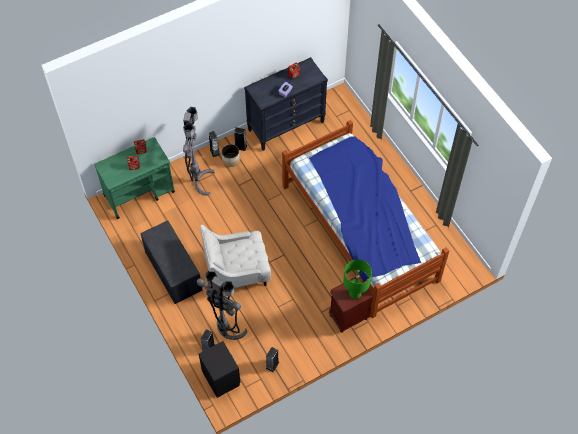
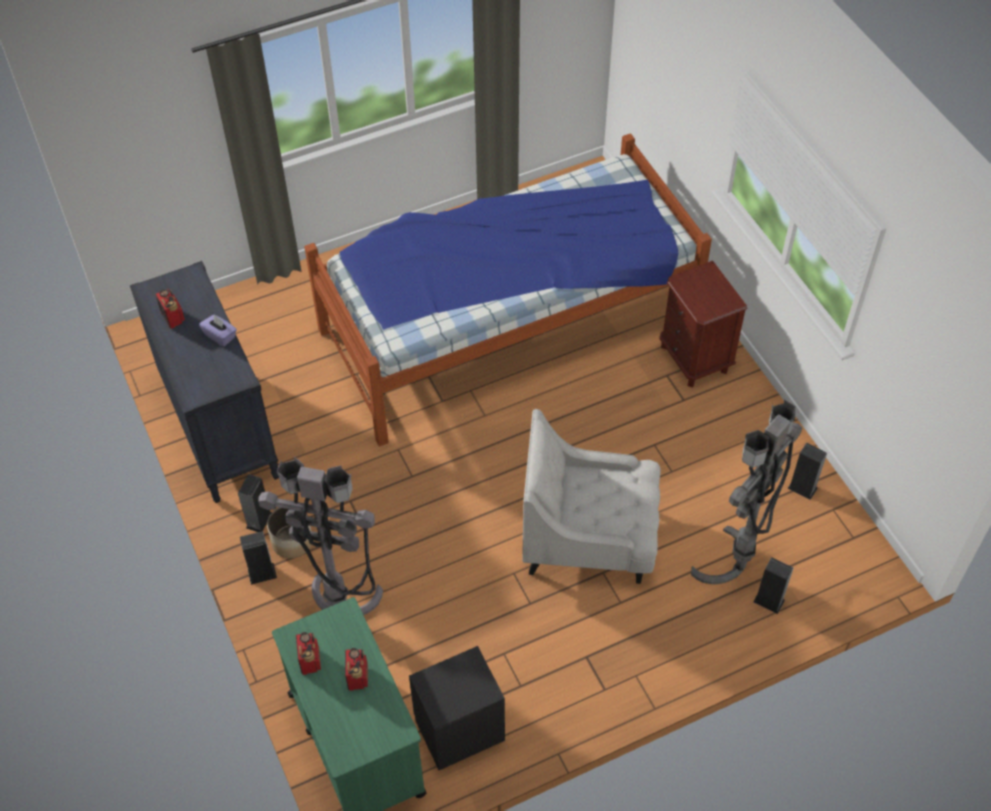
camera: 85 degrees left, 5 degrees down
grey bench [141,221,202,304] -> none
black nightstand [199,341,241,398] -> black nightstand moved to [409,646,505,770]
white armchair [200,225,271,288] -> white armchair turned 105 degrees clockwise [522,409,661,584]
green table lamp [343,259,372,299] -> none

